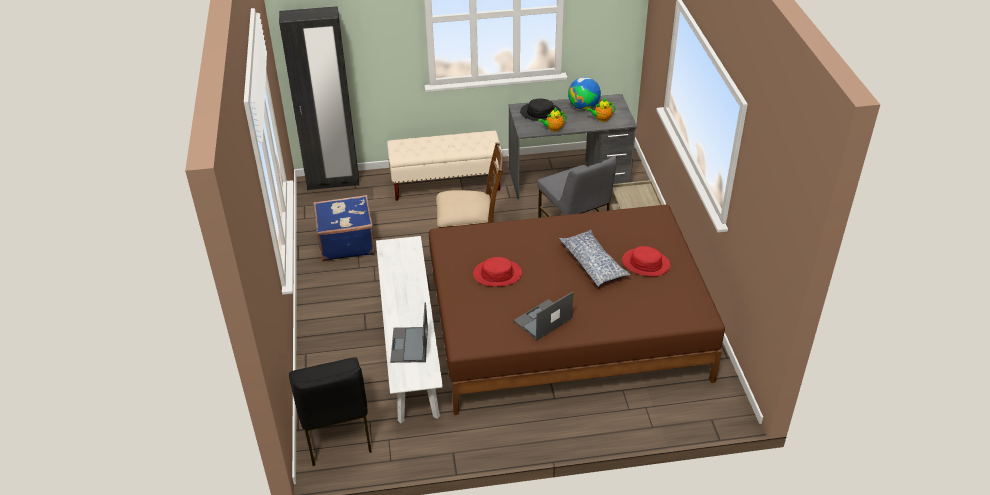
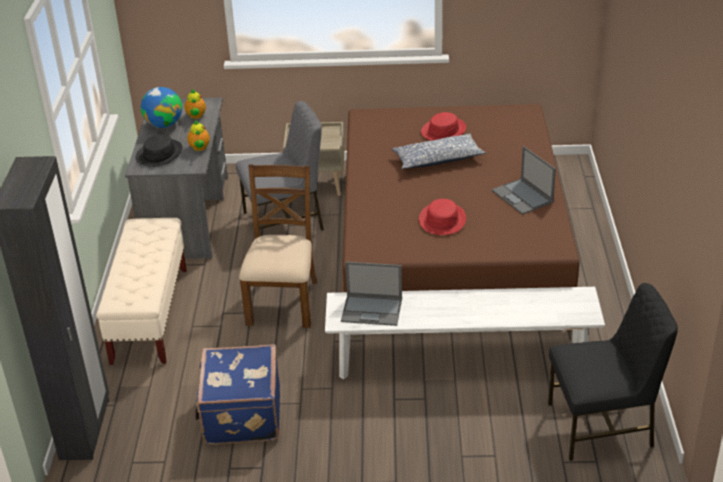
camera: 80 degrees left, 5 degrees down
laptop [390,302,428,363] -> laptop moved to [341,262,402,326]

